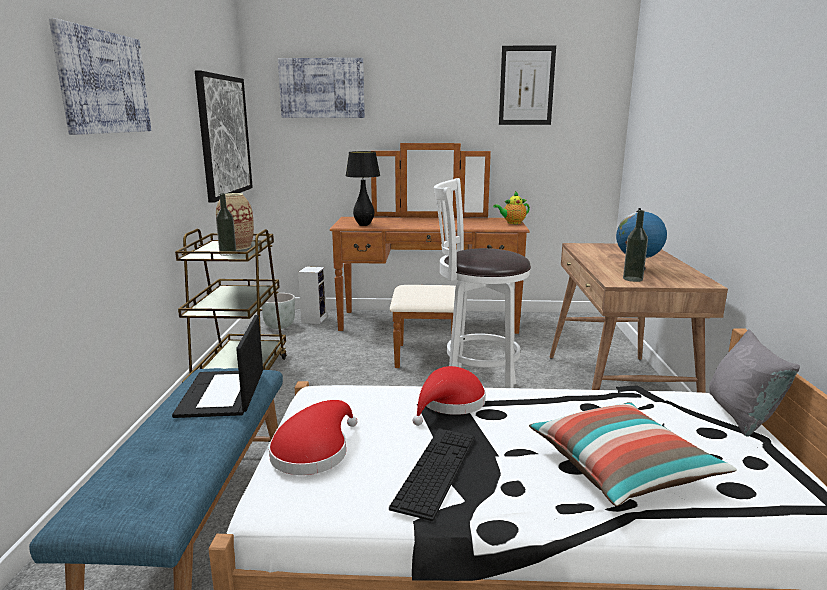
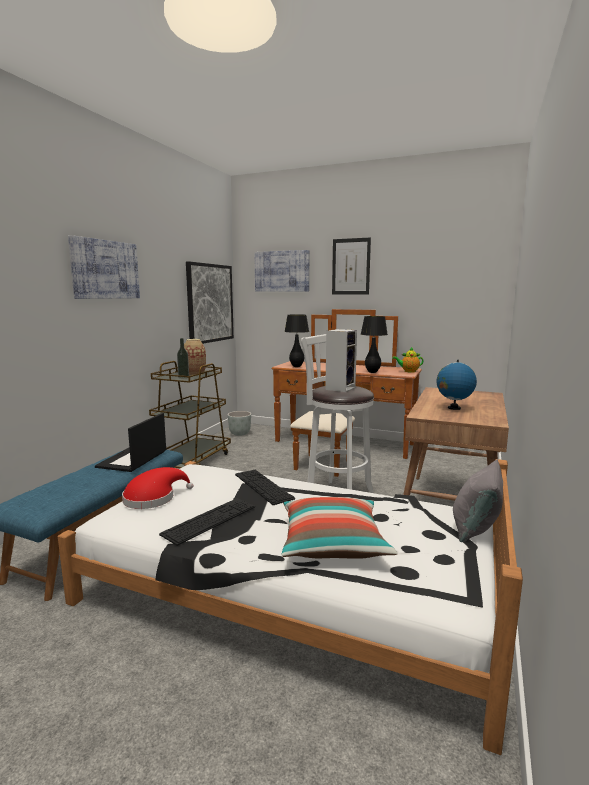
camera: 20 degrees right, 5 degrees down
speaker [298,266,327,324] -> speaker moved to [325,329,357,392]
red hat [413,366,486,426] -> keyboard [235,470,295,505]
picture [499,45,556,125] -> picture moved to [332,237,371,295]
bottle [623,210,648,282] -> none
none -> black table lamp [361,316,388,373]

